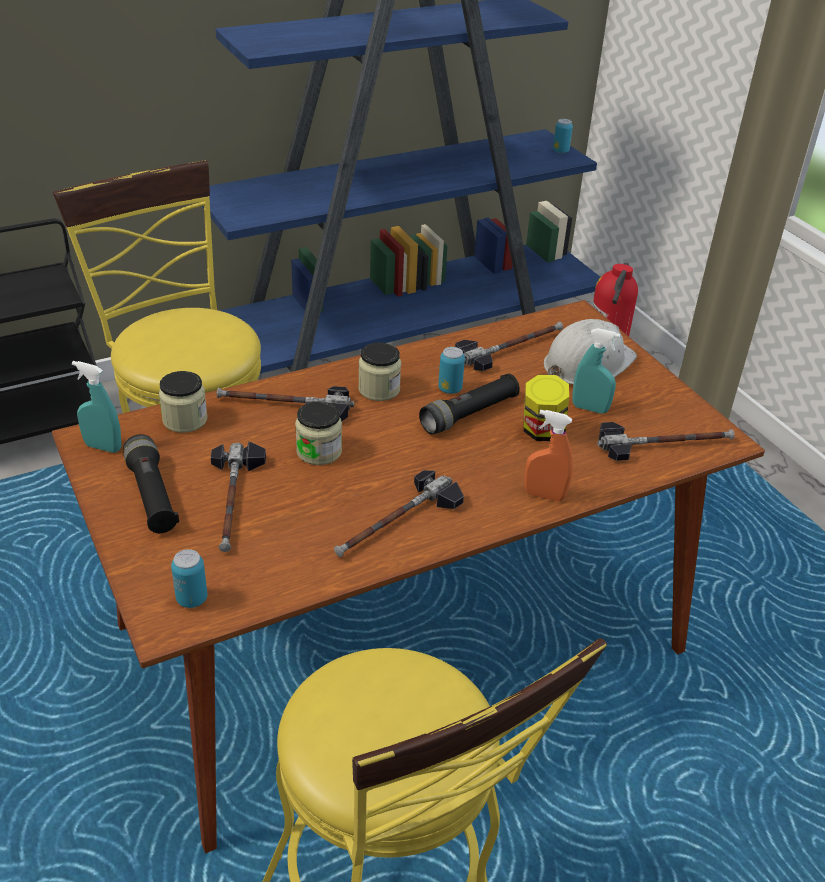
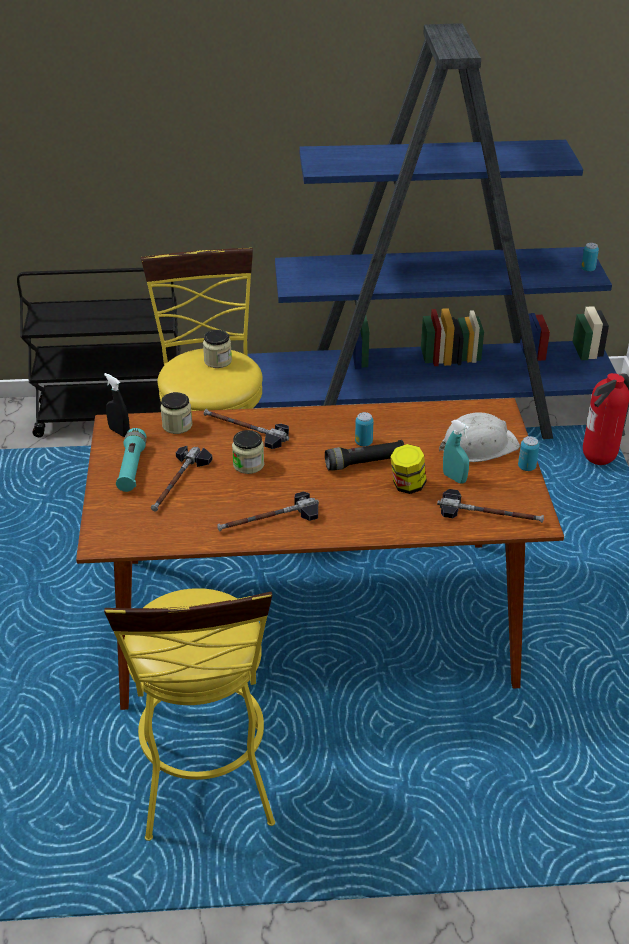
camera: 25 degrees right, 0 degrees up
turquoise spray bottle [72,361,121,453] -> black spray bottle [104,373,130,437]
black flashlight [123,434,179,533] -> turquoise flashlight [116,428,146,492]
can [171,549,207,608] -> can moved to [518,436,539,471]
jar [358,342,401,401] -> jar moved to [203,330,232,368]
hammer [455,321,563,371] -> none
orange spray bottle [524,410,573,502] -> none

